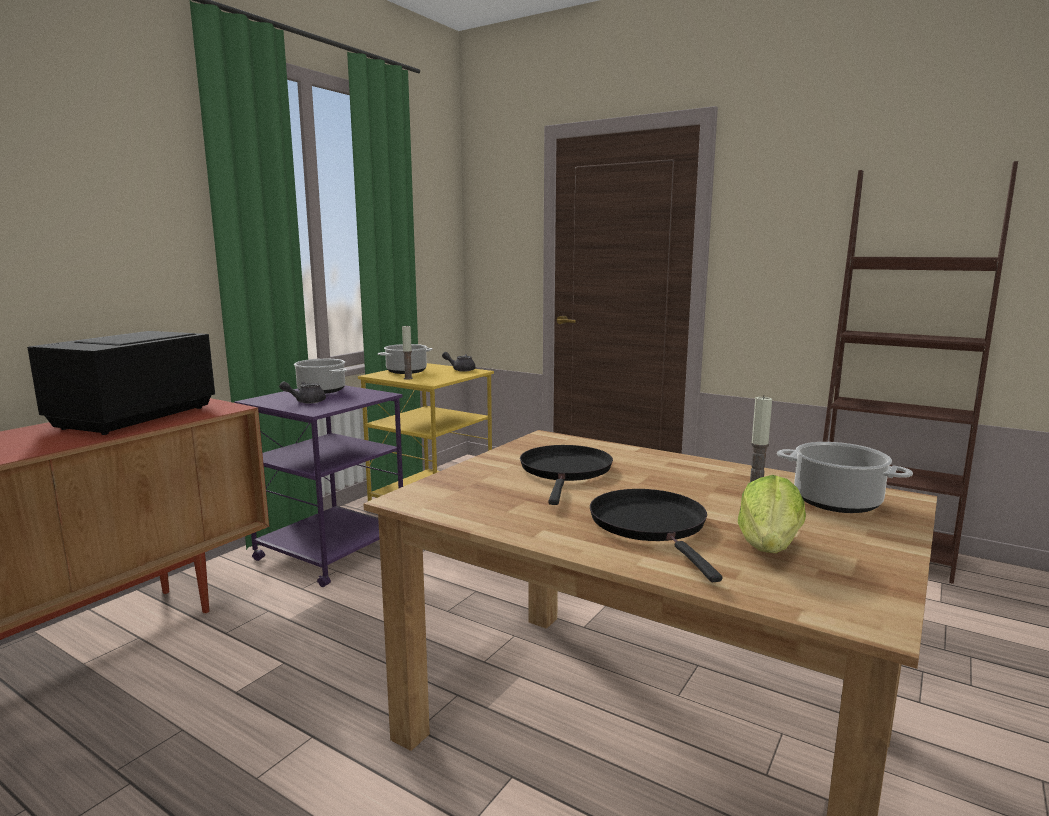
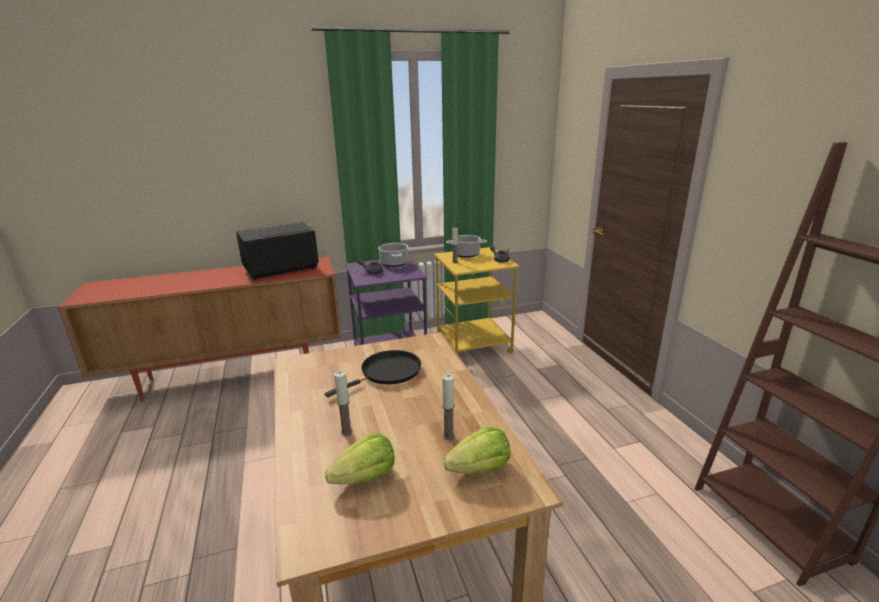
camera: 40 degrees right, 10 degrees up
black frying pan [590,489,722,582] -> candle [334,371,353,436]
cooking pot [777,442,913,513] -> lettuce [443,427,510,474]

